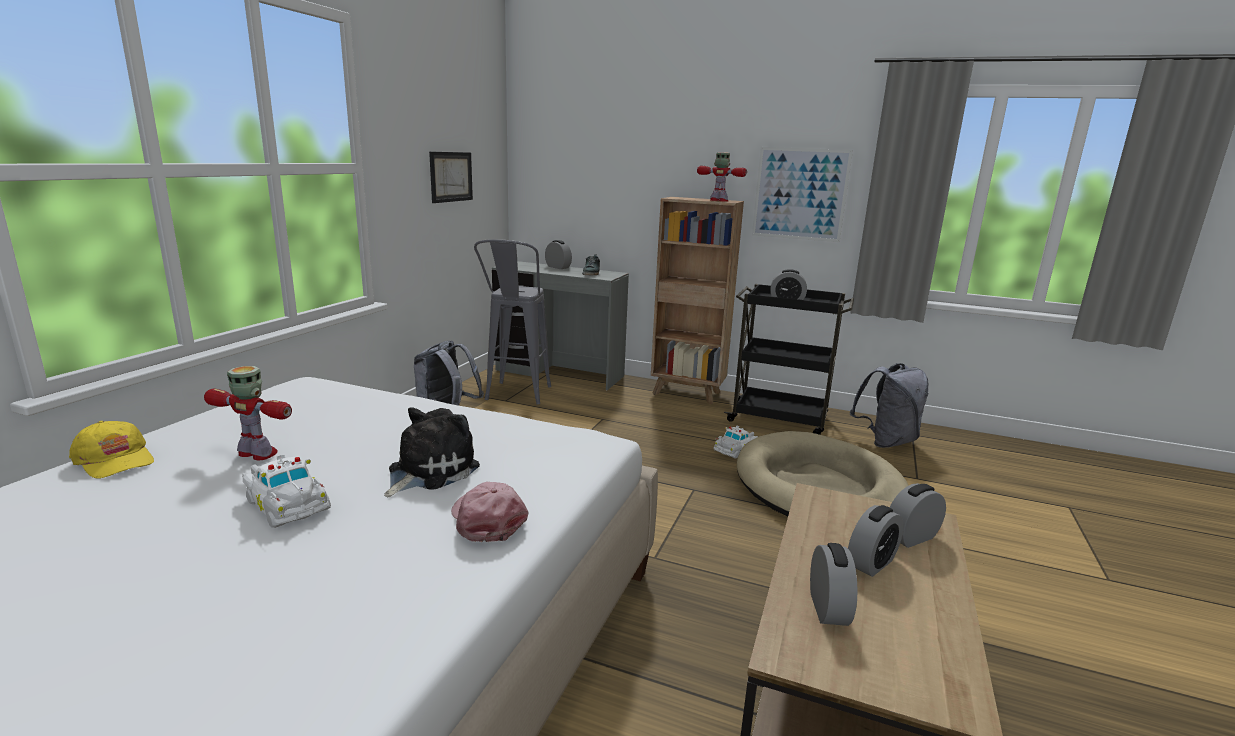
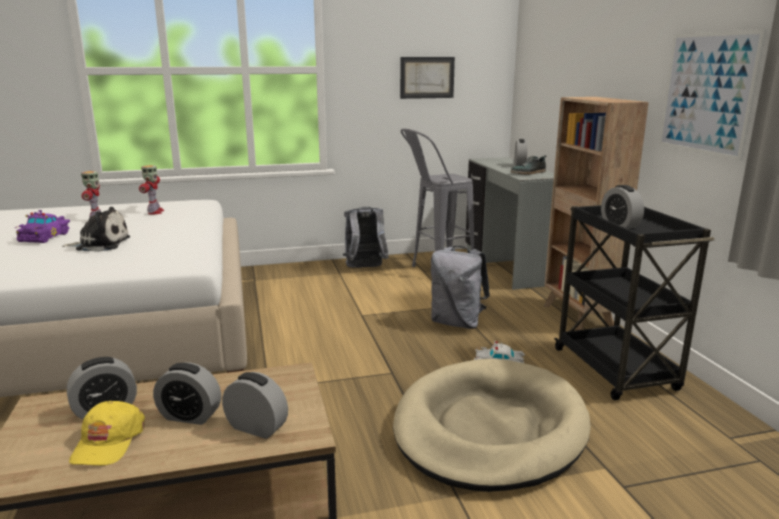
camera: 55 degrees right, 0 degrees up
yellow cap [69,421,154,479] -> yellow cap moved to [69,401,145,466]
white toy car [242,455,331,528] -> purple toy car [15,210,70,243]
pink cap [451,482,529,542] -> none
toy robot [697,152,747,202] -> toy robot moved to [139,165,164,214]
grey backpack [850,363,929,448] -> grey backpack moved to [431,246,490,329]

